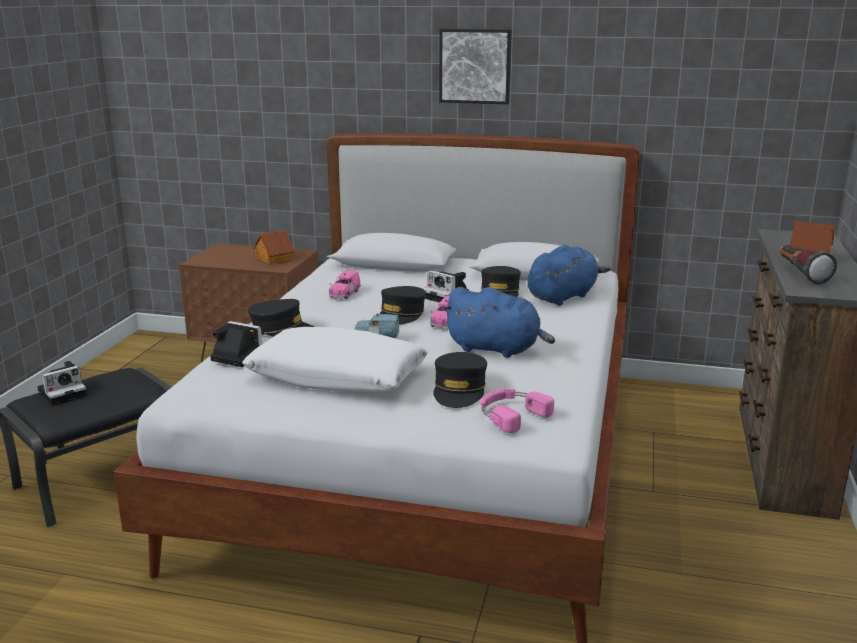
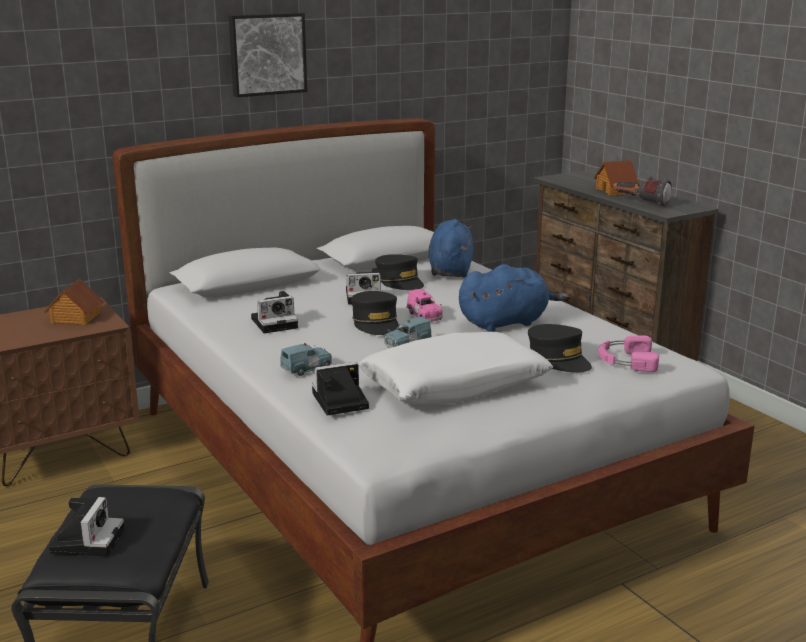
camera: 45 degrees left, 0 degrees up
black cap [248,299,314,337] -> blue toy car [280,343,332,376]
pink toy car [329,270,361,299] -> camera [251,291,298,333]

